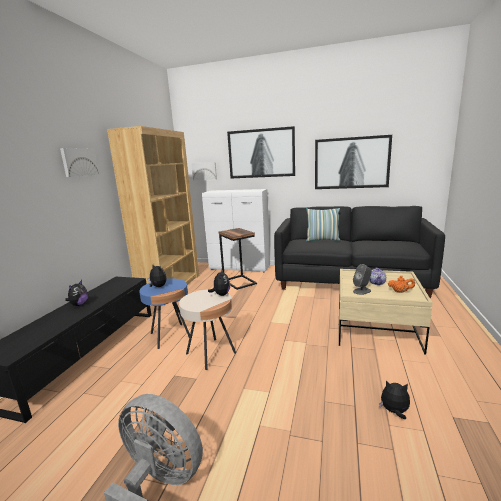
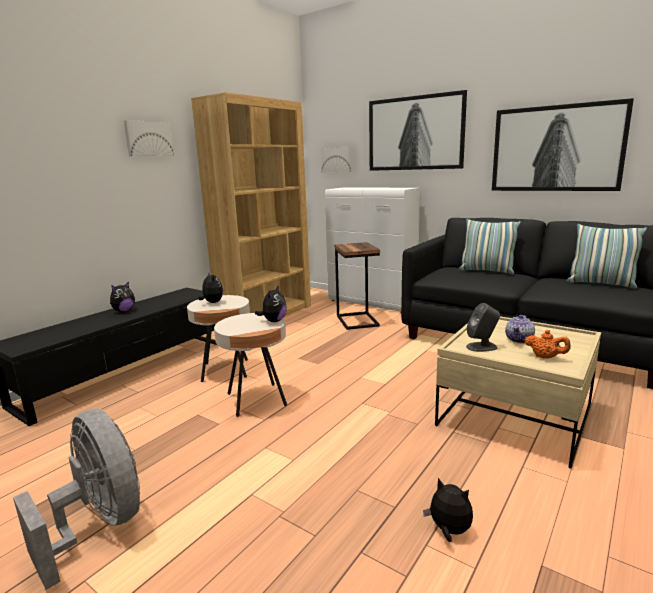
camera: 20 degrees right, 0 degrees up
blue side table [139,278,190,349] -> beige side table [187,295,250,382]
none -> pillow [566,224,647,288]

